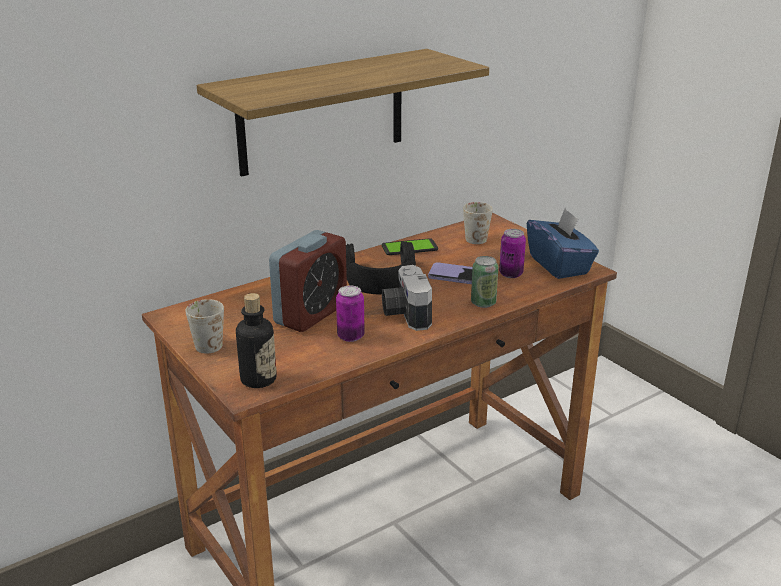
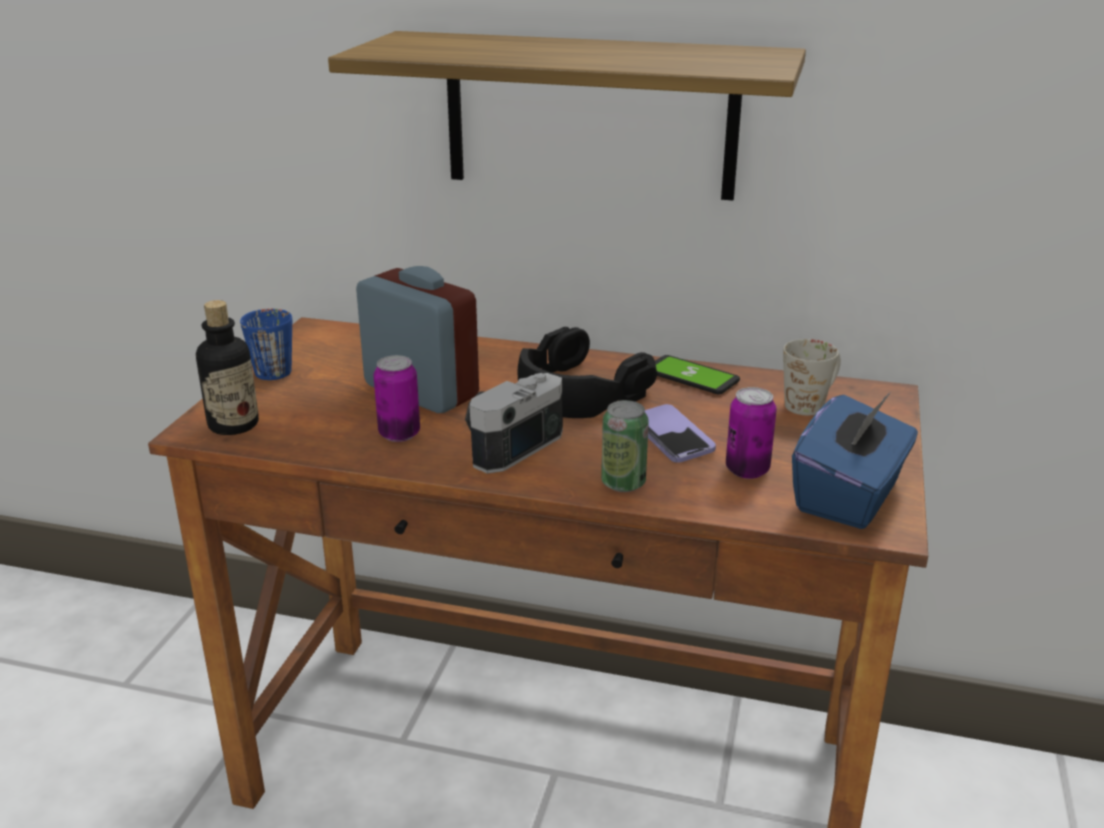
camera: 50 degrees right, 0 degrees up
white mug [185,299,224,354] -> blue mug [240,309,292,380]
alarm clock [269,230,347,332] -> alarm clock turned 135 degrees counterclockwise [356,266,479,413]

